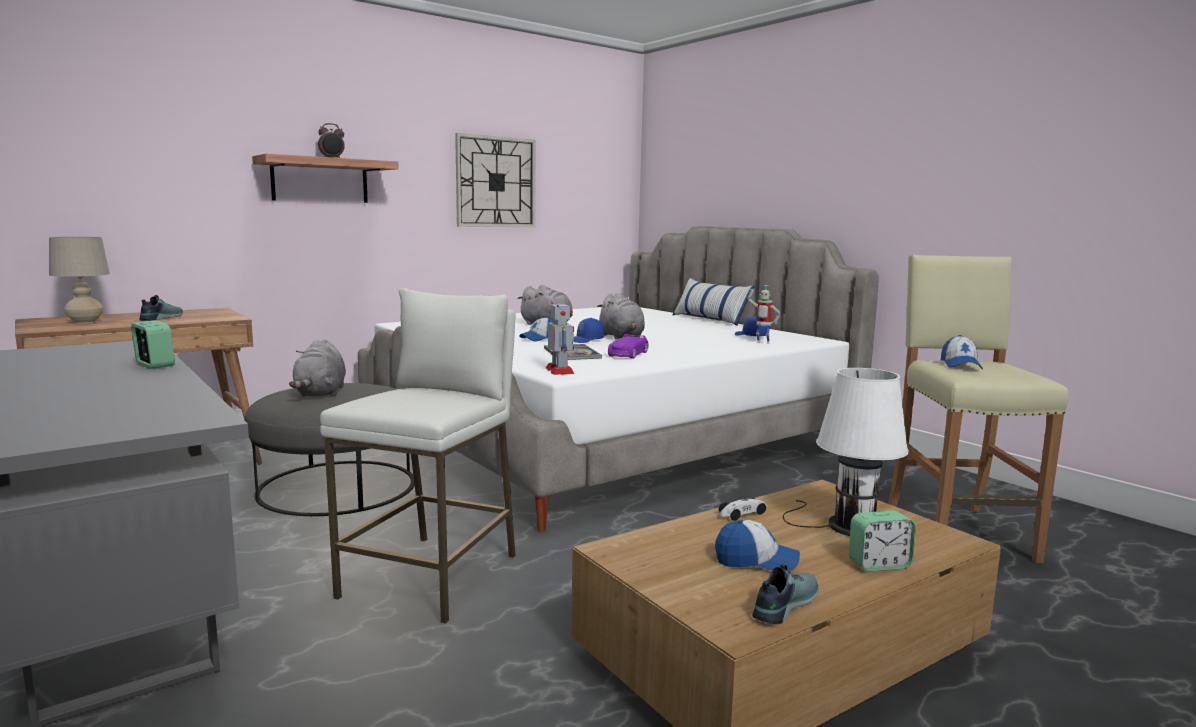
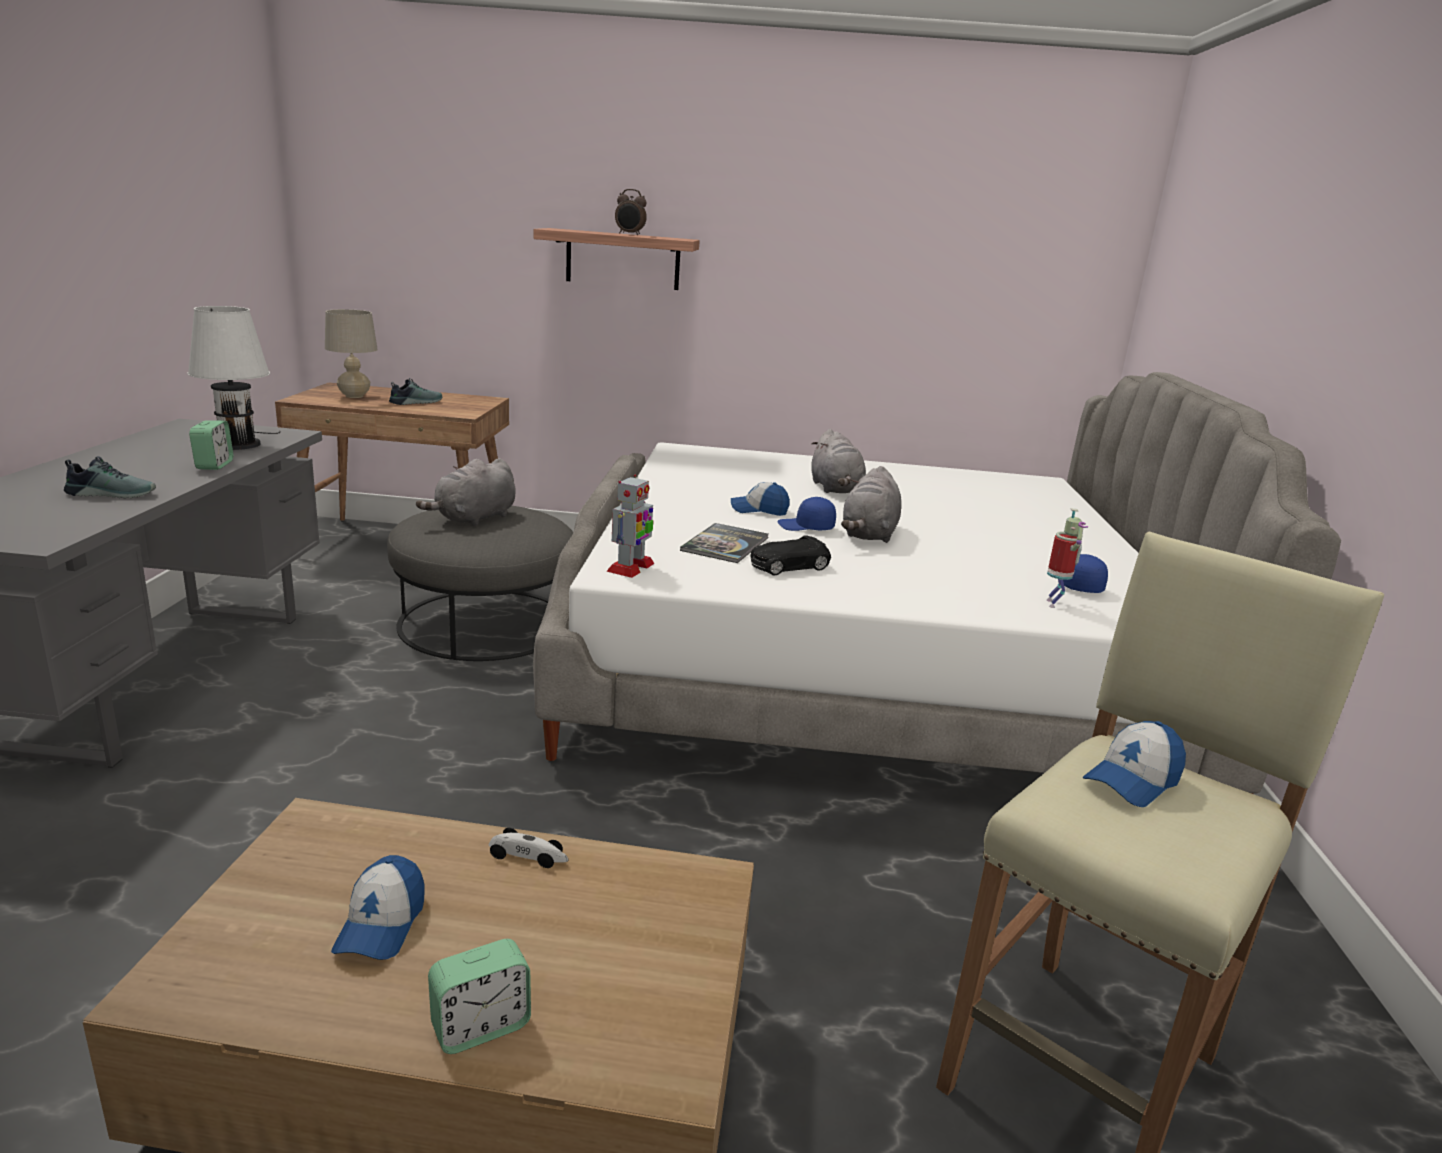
camera: 40 degrees right, 10 degrees up
white stool [320,288,516,623] -> none
wall clock [455,133,535,227] -> none
purple toy car [608,334,648,359] -> black toy car [750,535,831,575]
pillow [672,278,755,326] -> none
cap [715,520,800,571] -> cap turned 45 degrees clockwise [331,855,425,960]
toy robot [747,285,781,344] -> toy robot turned 150 degrees counterclockwise [1047,508,1088,608]
shoe [752,563,819,624] -> shoe moved to [64,456,156,498]
white table lamp [783,368,909,536] -> white table lamp moved to [187,306,280,450]
alarm clock [849,510,916,572] -> alarm clock turned 60 degrees counterclockwise [428,939,531,1054]

